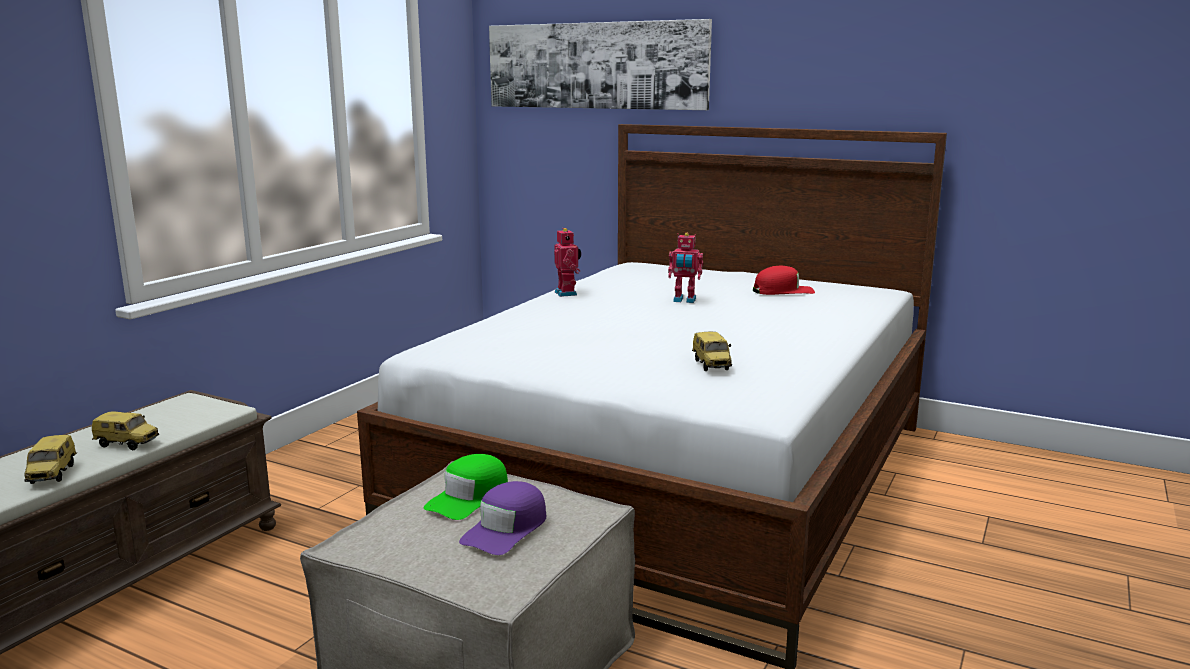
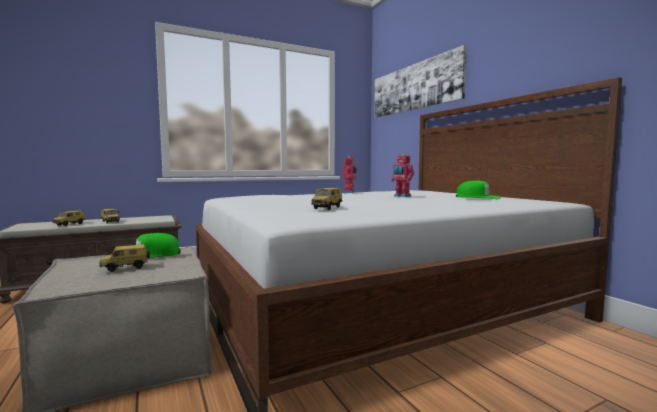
camera: 35 degrees right, 10 degrees down
purple cap [459,481,546,555] -> toy car [99,244,150,272]
red cap [753,266,815,295] -> green cap [456,181,501,199]

